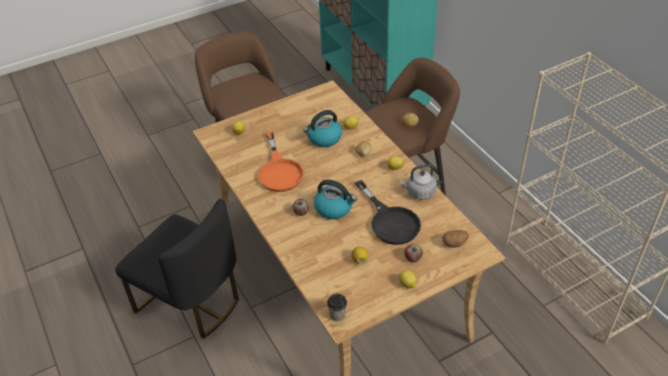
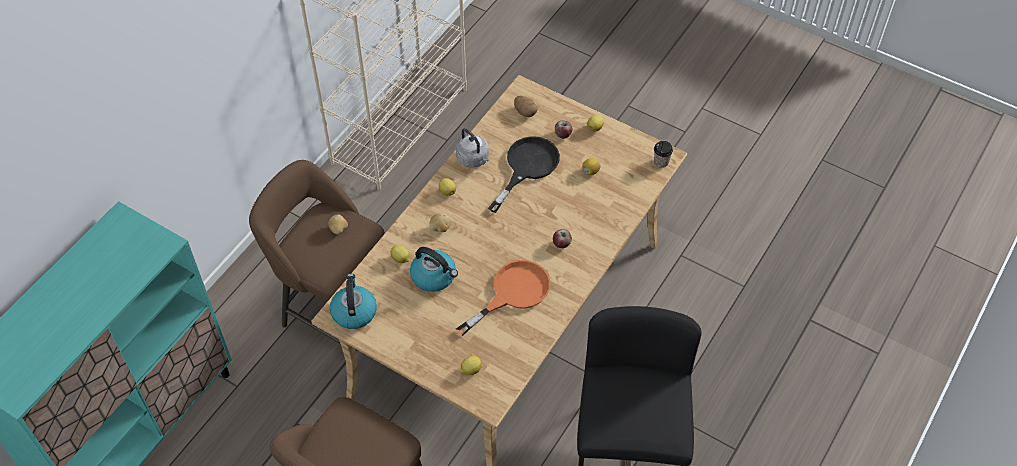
camera: 120 degrees left, 10 degrees up
kettle [314,180,357,219] -> kettle moved to [330,273,377,329]

